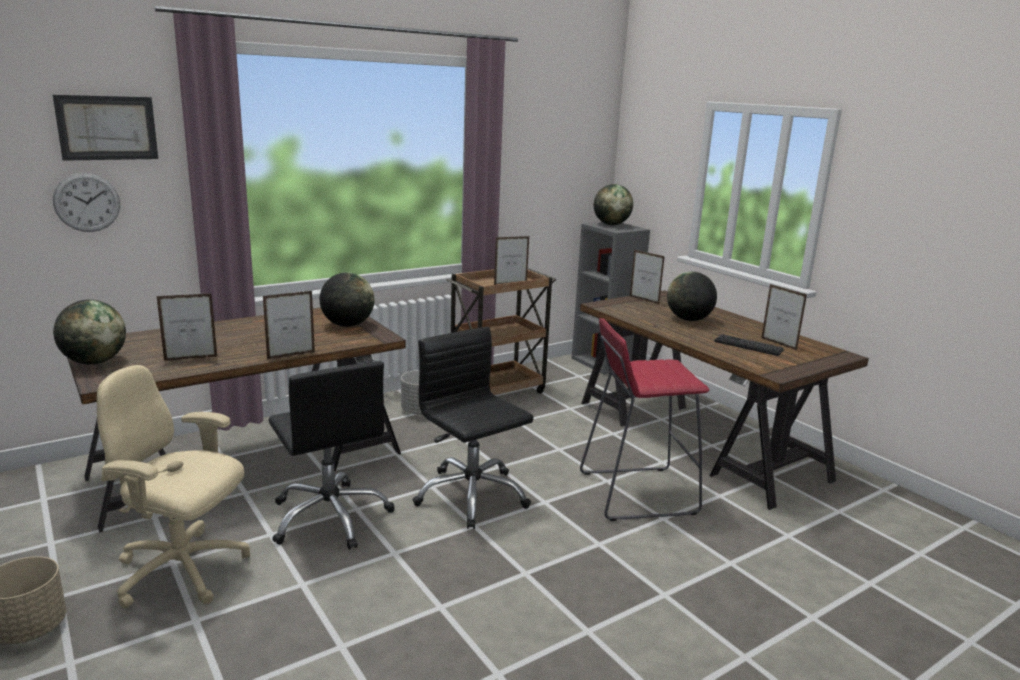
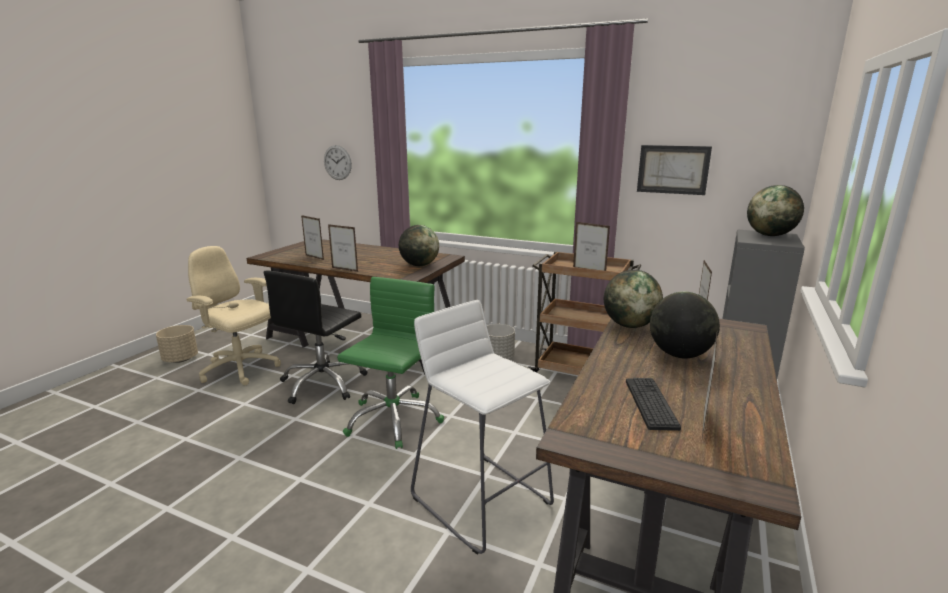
camera: 60 degrees right, 0 degrees up
picture [53,95,158,161] -> picture moved to [637,145,712,195]
globe [53,299,126,365] -> globe moved to [604,270,663,328]
beige office chair [97,365,250,609] -> beige office chair turned 45 degrees counterclockwise [187,246,281,385]
black office chair [412,327,534,529] -> green office chair [337,277,444,449]
red stool [580,318,710,521] -> white stool [411,300,554,555]

